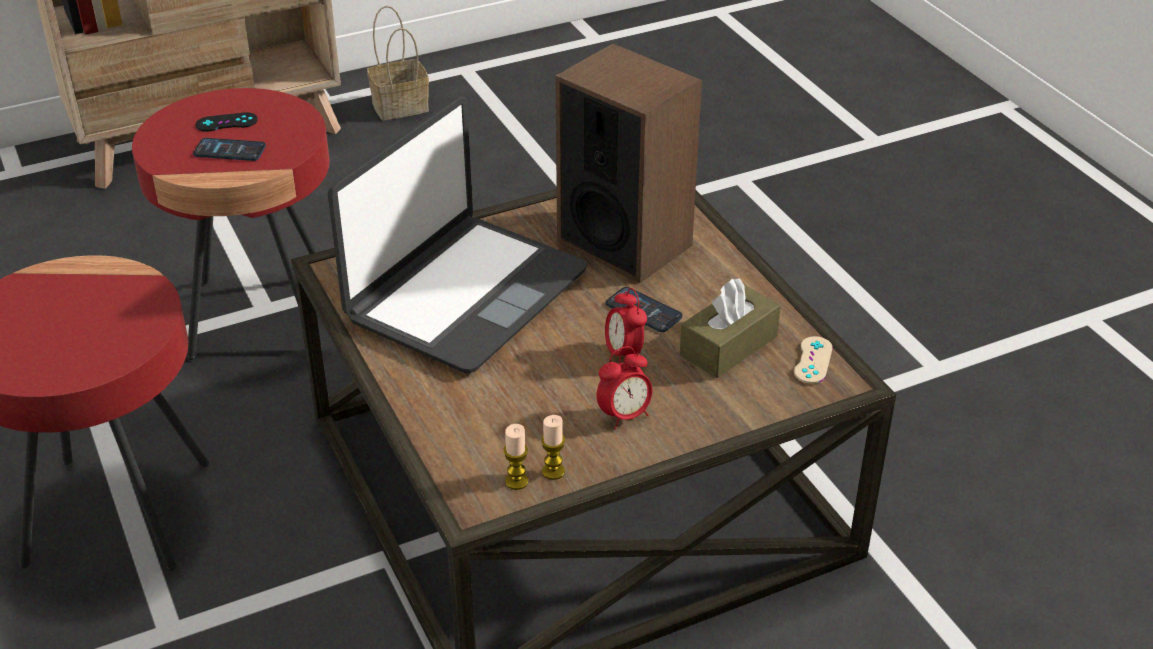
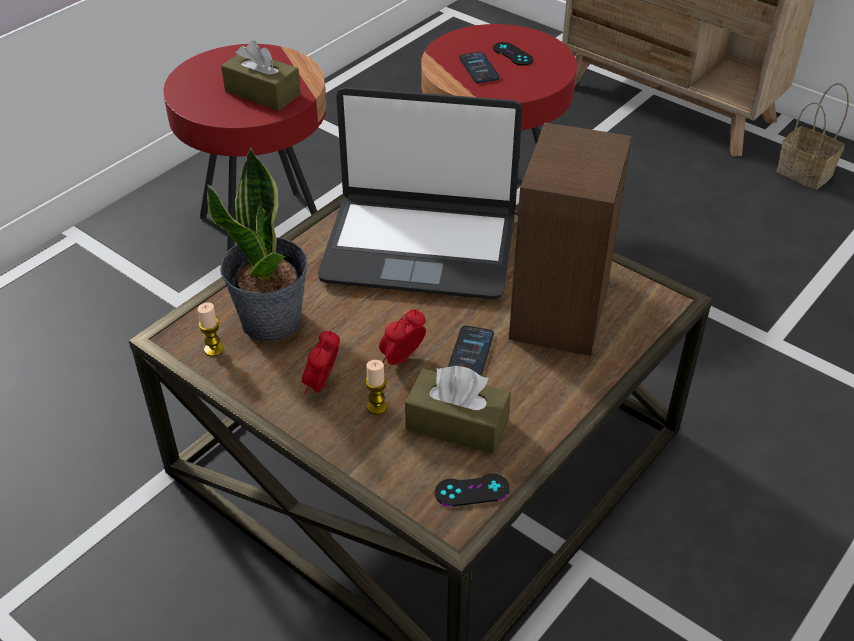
camera: 65 degrees right, 5 degrees up
candle [541,415,565,480] -> candle moved to [365,360,388,415]
alarm clock [597,346,652,429] -> alarm clock turned 75 degrees clockwise [302,331,340,395]
beige game controller [794,336,833,384] -> black game controller [435,474,510,507]
none -> potted plant [207,147,308,342]
none -> brown tissue box [221,41,301,111]

